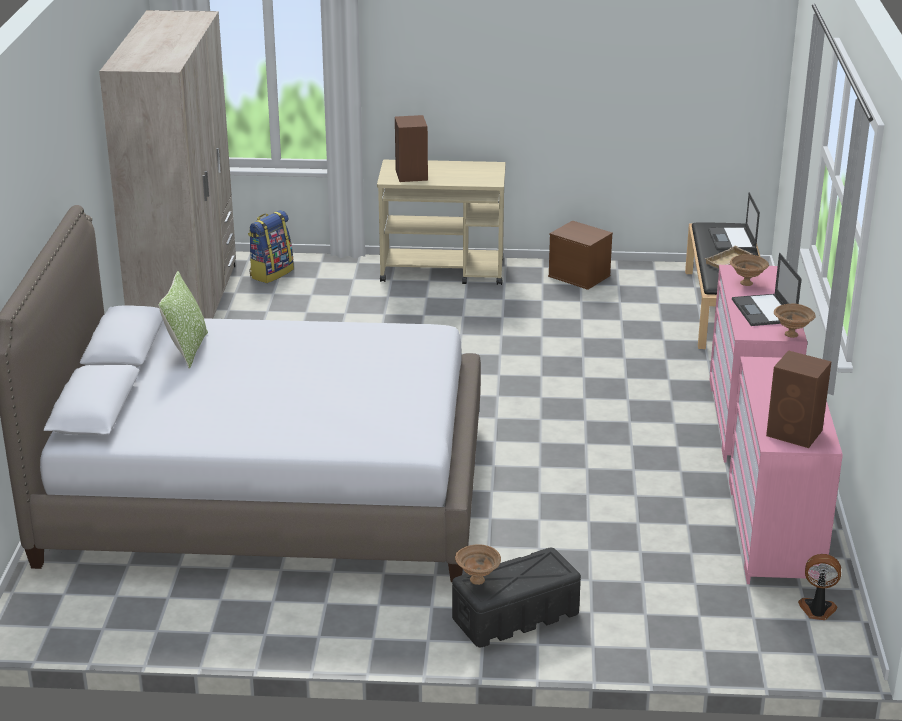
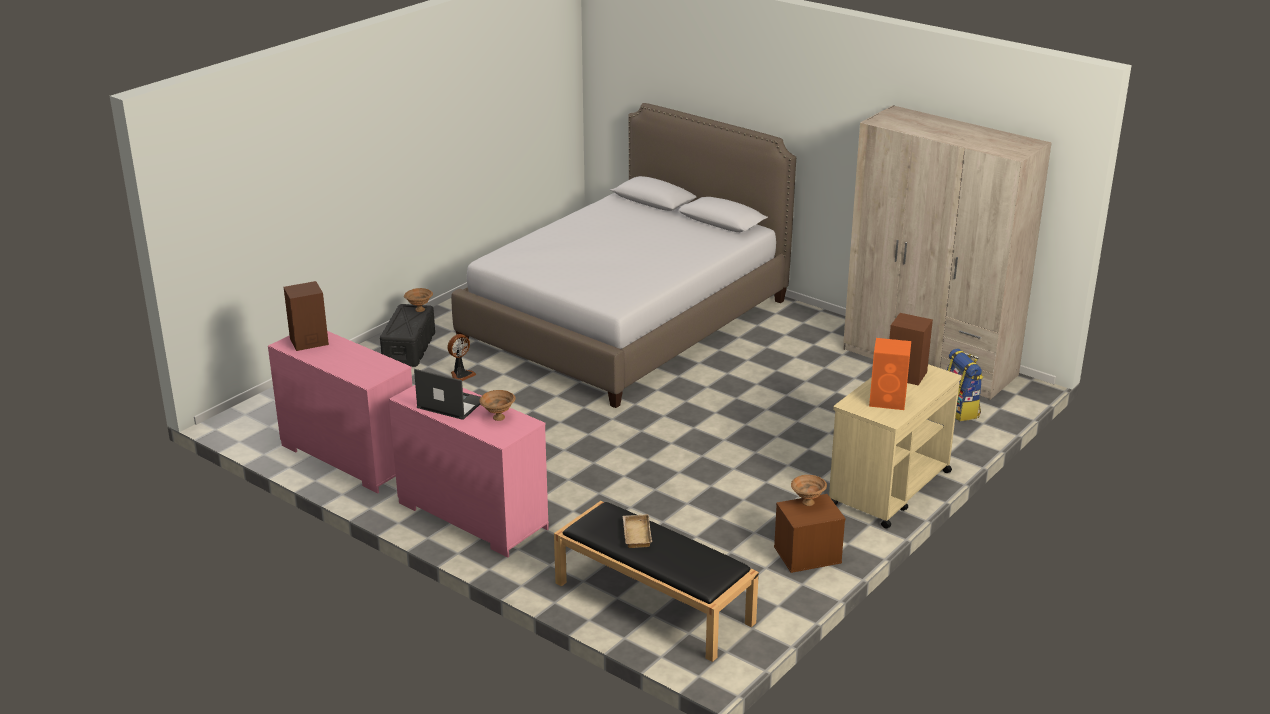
camera: 125 degrees right, 0 degrees up
pillow [158,271,208,369] -> none
laptop [708,192,760,250] -> none
brown bowl [774,304,816,338] -> brown bowl moved to [791,475,827,506]
fan [798,554,841,620] -> fan moved to [448,334,476,381]
none -> orange speaker [869,338,911,410]

